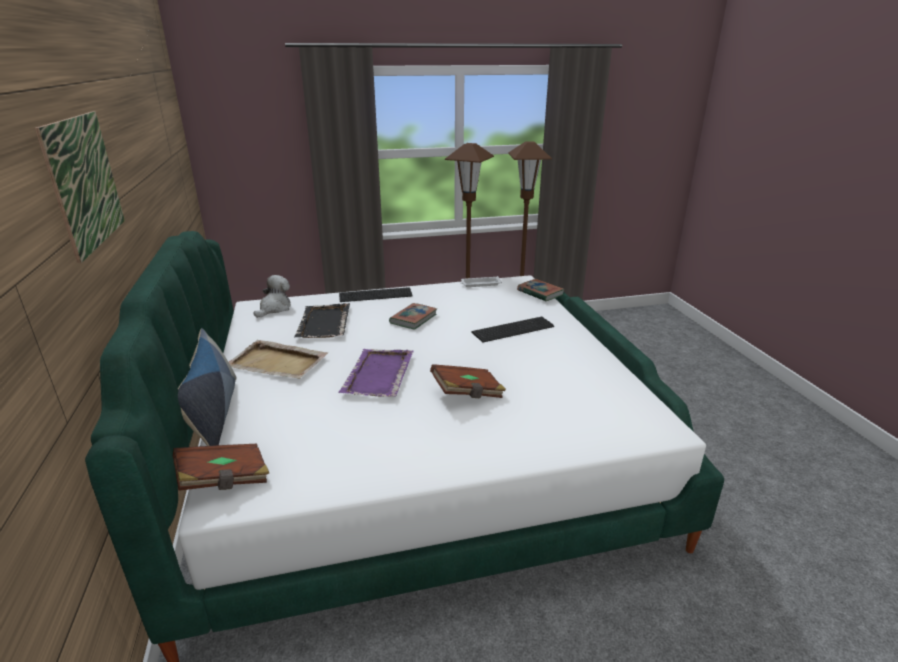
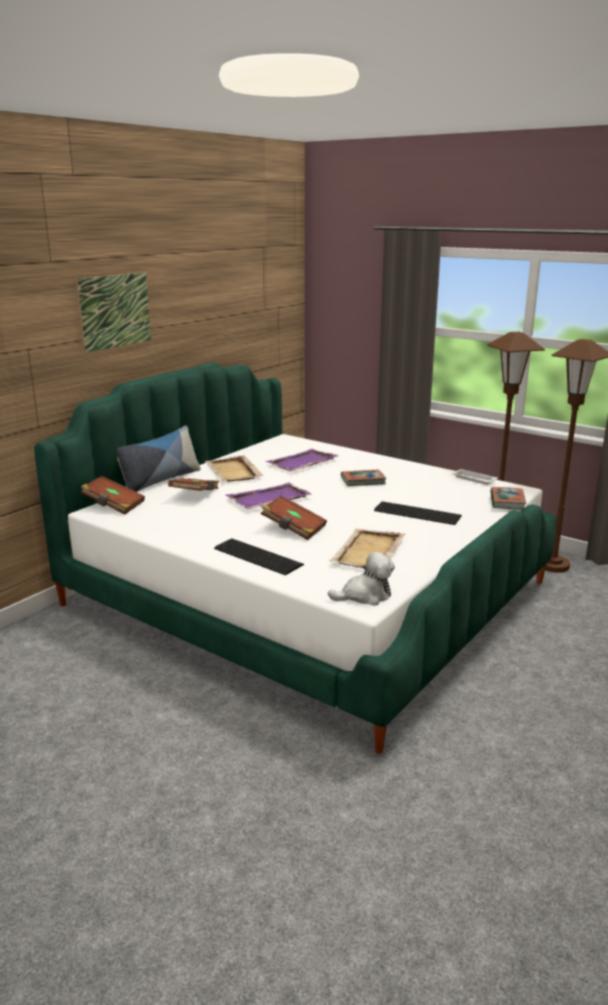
camera: 50 degrees right, 5 degrees down
plush toy [254,275,291,318] -> plush toy moved to [328,551,395,606]
black tray [294,303,350,338] -> purple tray [265,449,339,471]
keyboard [339,287,413,302] -> keyboard moved to [214,539,304,575]
none -> brown book [168,479,220,491]
none -> beige tray [330,528,405,568]

